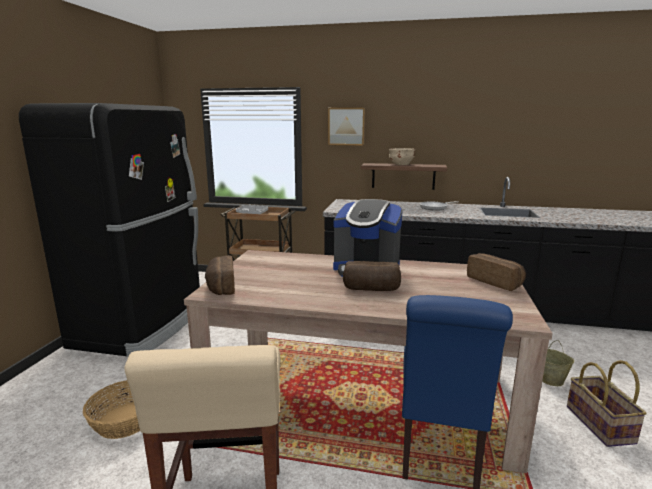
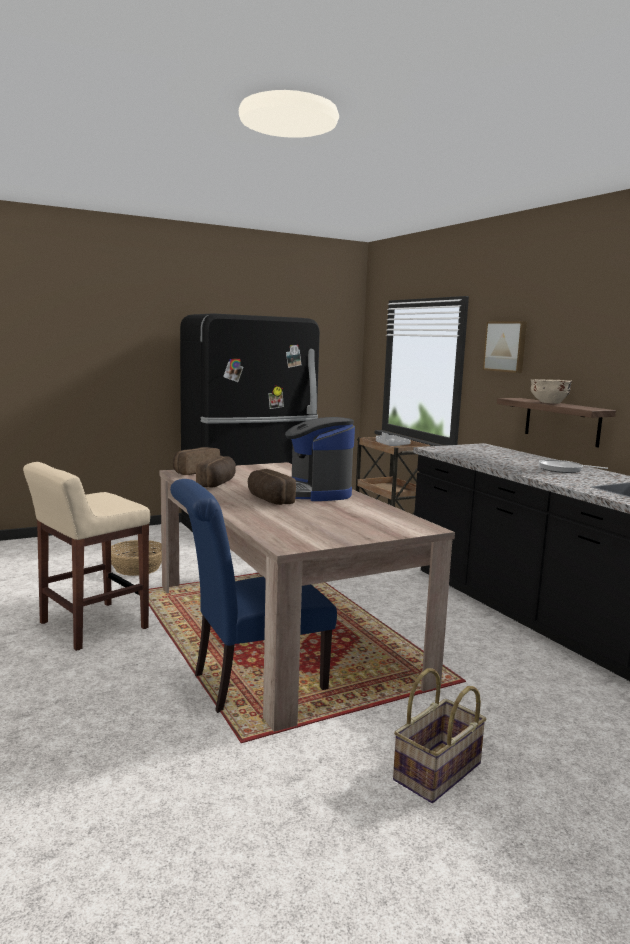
camera: 50 degrees right, 5 degrees down
bread [467,253,526,291] -> bread moved to [196,455,236,487]
beige bucket [542,341,574,386] -> none

